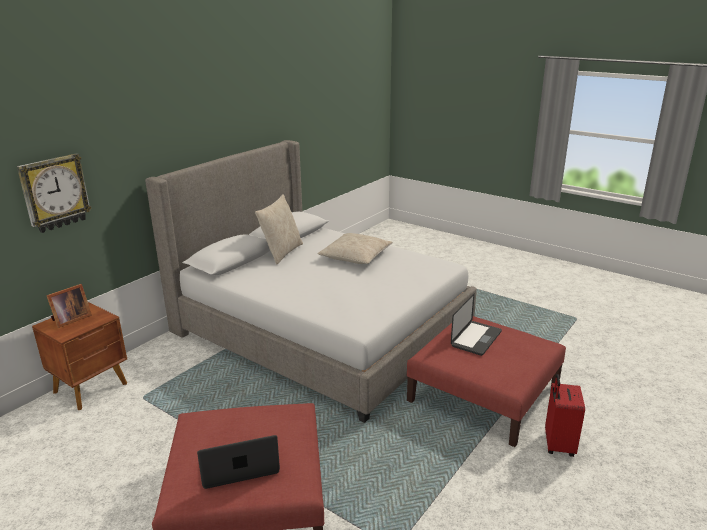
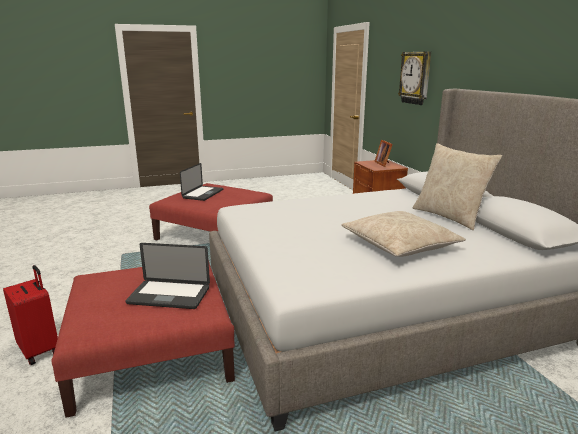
camera: 125 degrees right, 5 degrees down
laptop [451,293,502,356] -> laptop turned 60 degrees counterclockwise [125,243,210,309]

